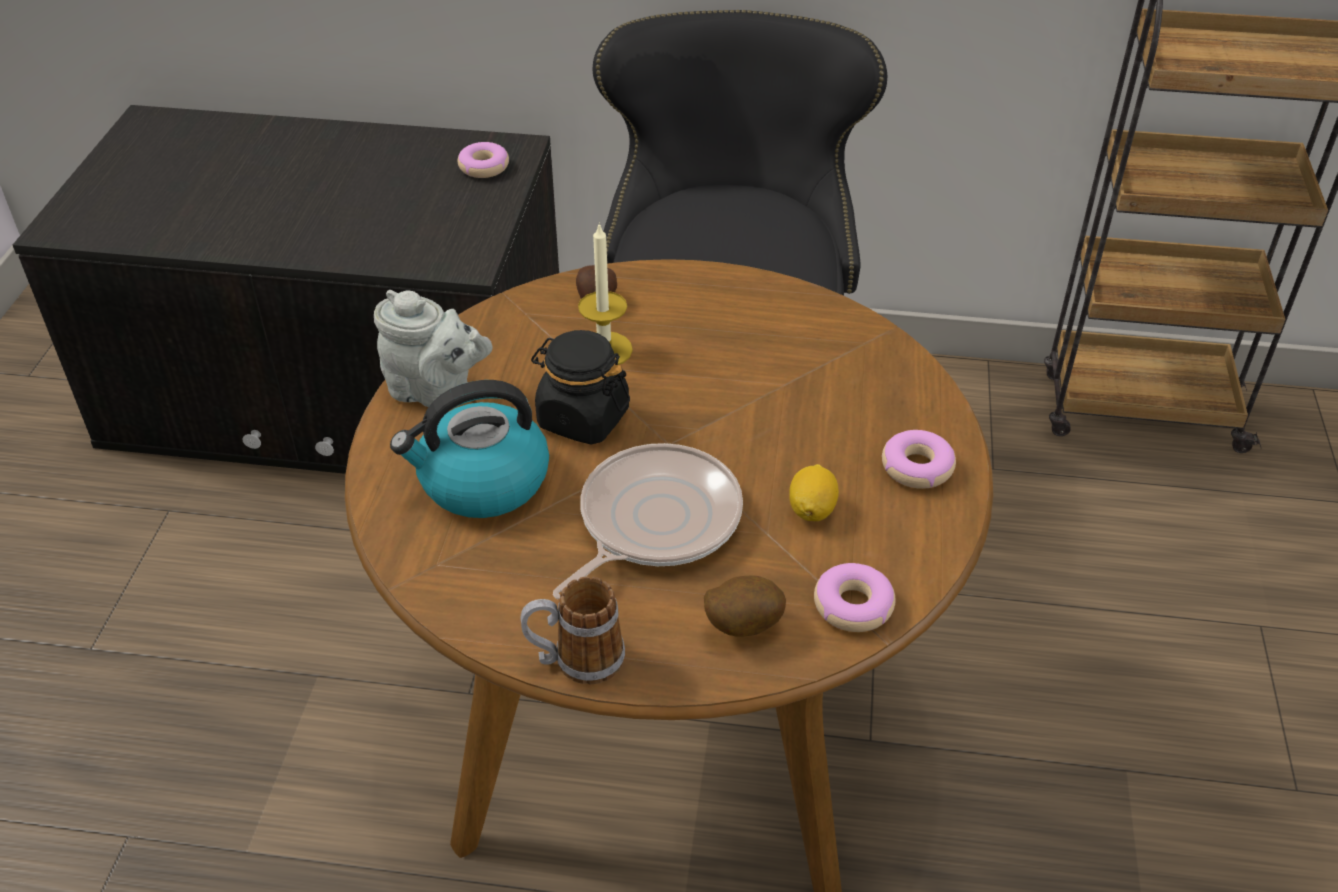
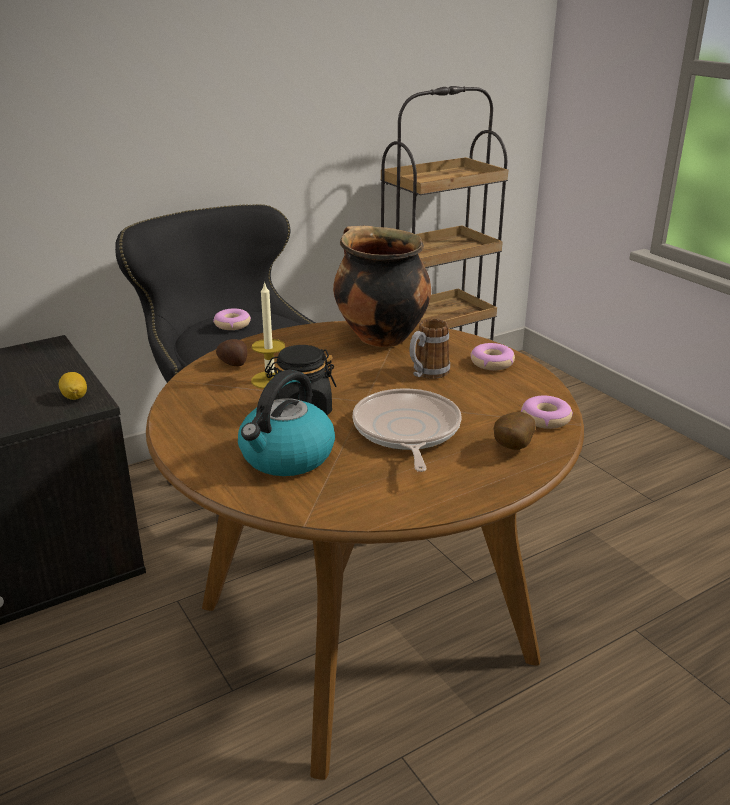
camera: 40 degrees left, 15 degrees down
grey teapot [374,290,493,408] -> none
donut [458,142,509,178] -> donut moved to [213,308,251,330]
mug [521,576,625,684] -> mug moved to [410,319,450,379]
lemon [789,464,839,521] -> lemon moved to [59,372,87,400]
none -> cooking pot [333,226,431,347]

